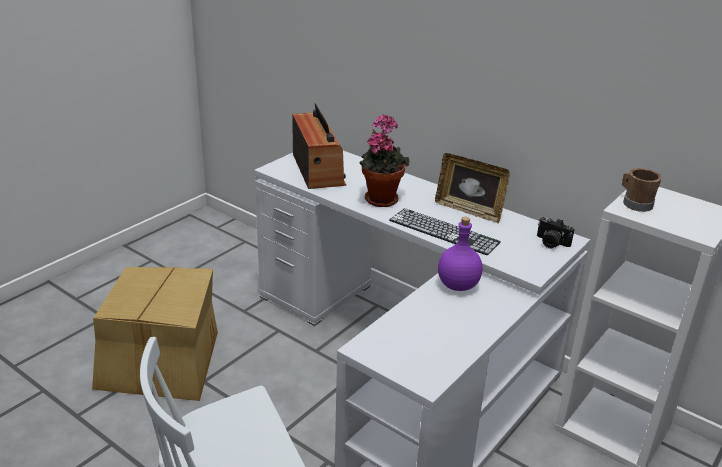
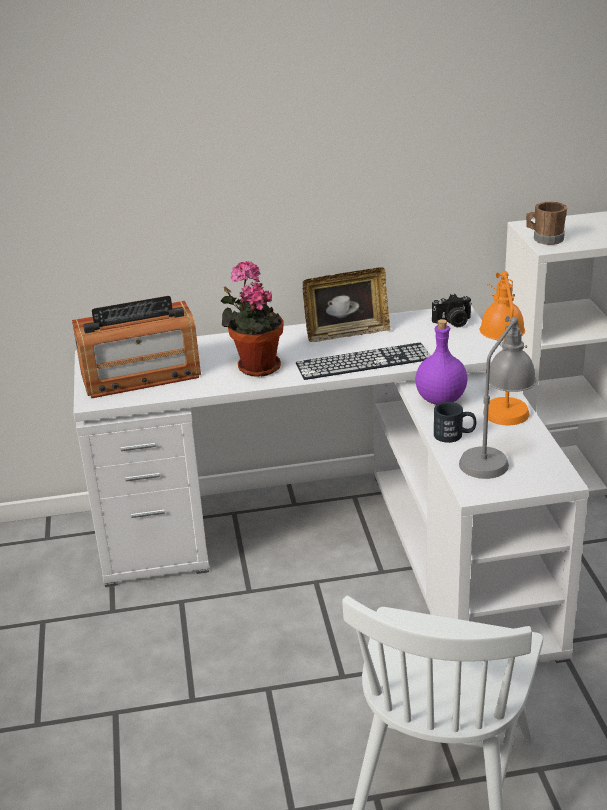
camera: 45 degrees left, 0 degrees up
cardboard box [92,267,218,401] -> none
radio [292,103,346,189] -> radio turned 135 degrees clockwise [72,296,201,398]
none -> black mug [434,402,476,443]
none -> grey table lamp [459,316,536,479]
none -> orange table lamp [480,271,530,425]

